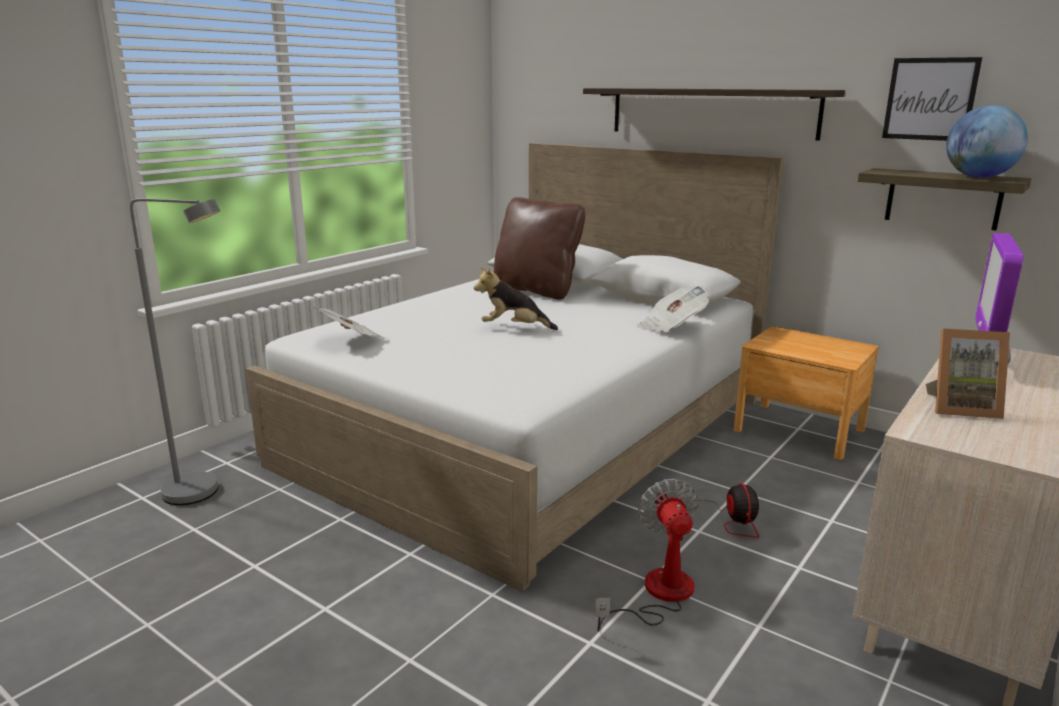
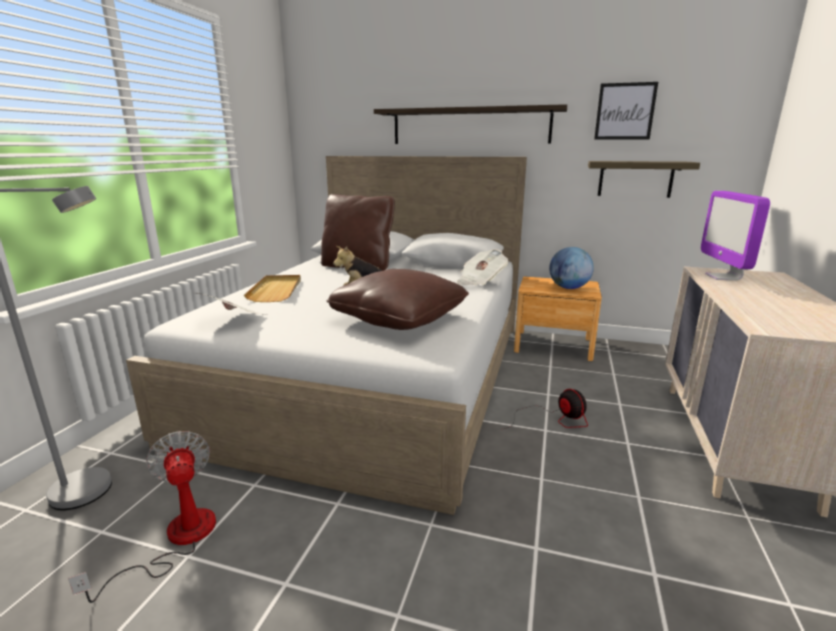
camera: 20 degrees left, 0 degrees up
fan [595,479,699,632] -> fan moved to [68,431,216,603]
picture frame [926,329,1010,419] -> none
globe [946,105,1028,178] -> globe moved to [549,247,594,289]
none -> beige tray [244,275,301,302]
none -> brown pillow [326,269,469,330]

